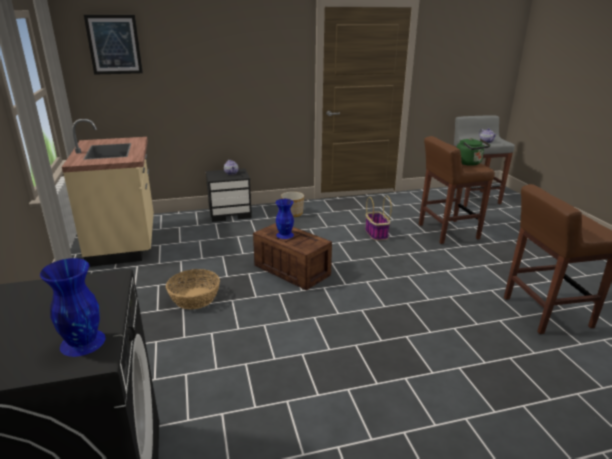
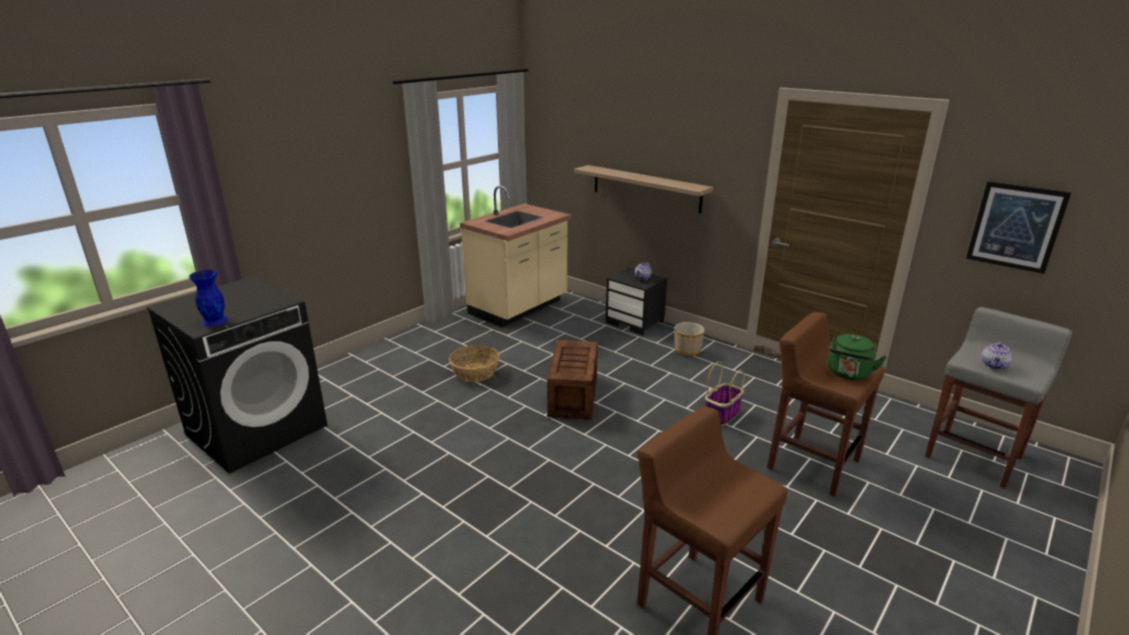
camera: 55 degrees right, 0 degrees up
picture [84,15,143,75] -> picture moved to [966,181,1071,274]
blue vase [276,199,294,239] -> none
none -> shelf [574,165,713,214]

